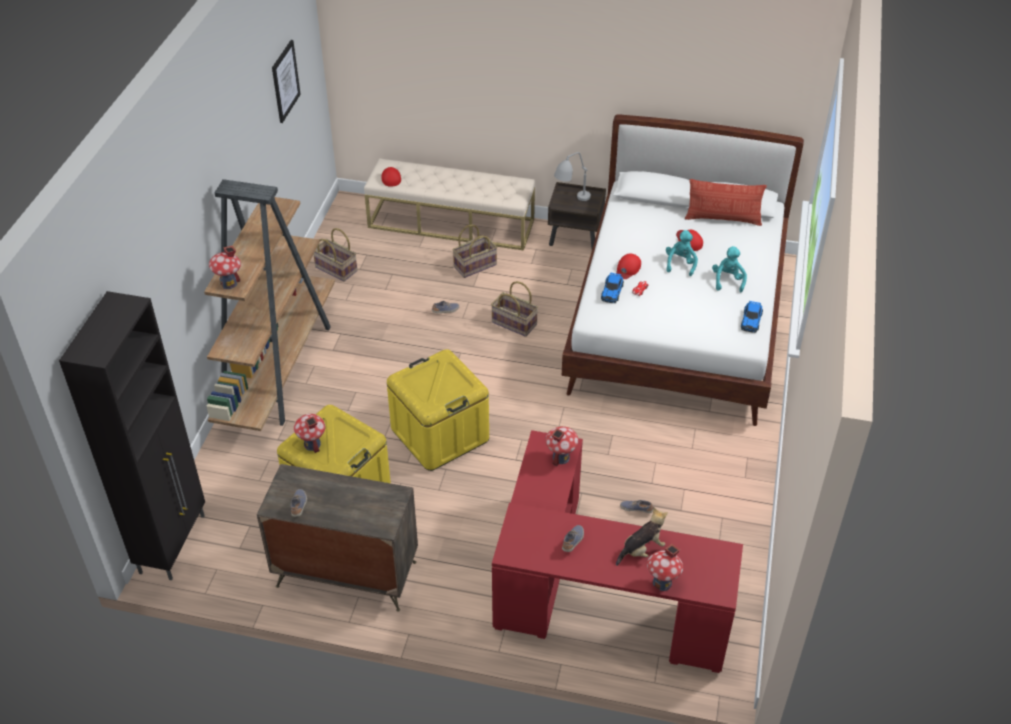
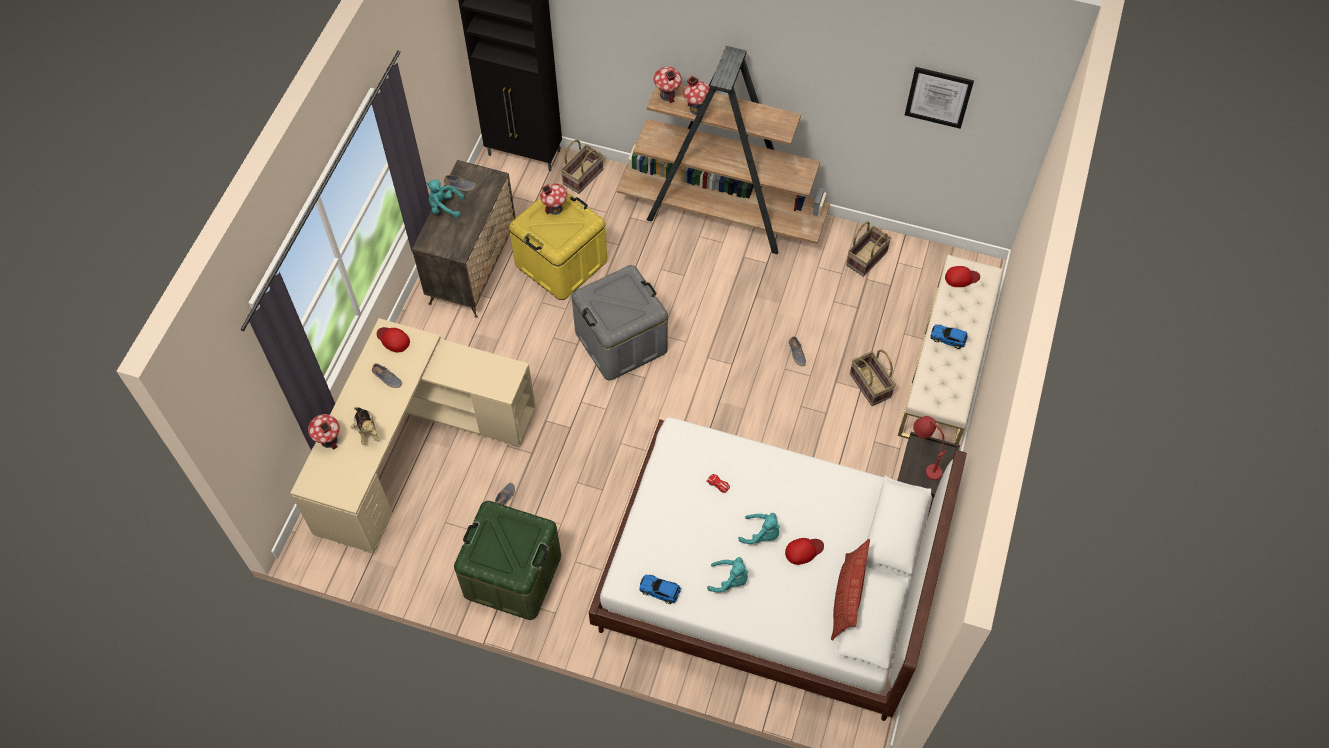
camera: 95 degrees right, 15 degrees up
yellow storage box [387,349,489,471] -> grey storage box [572,265,668,380]
basket [491,281,538,337] -> basket moved to [561,140,603,194]
red desk [492,430,743,673] -> beige desk [290,318,536,554]
toy house [546,426,578,466] -> toy house moved to [684,75,710,115]
grey table lamp [554,152,591,201] -> red table lamp [913,416,946,480]
toy car [601,272,624,303] -> toy car moved to [930,324,968,349]
red cap [616,253,641,279] -> red cap moved to [377,327,410,353]
none -> turquoise plush toy [426,179,465,218]
none -> green storage box [454,501,561,620]

